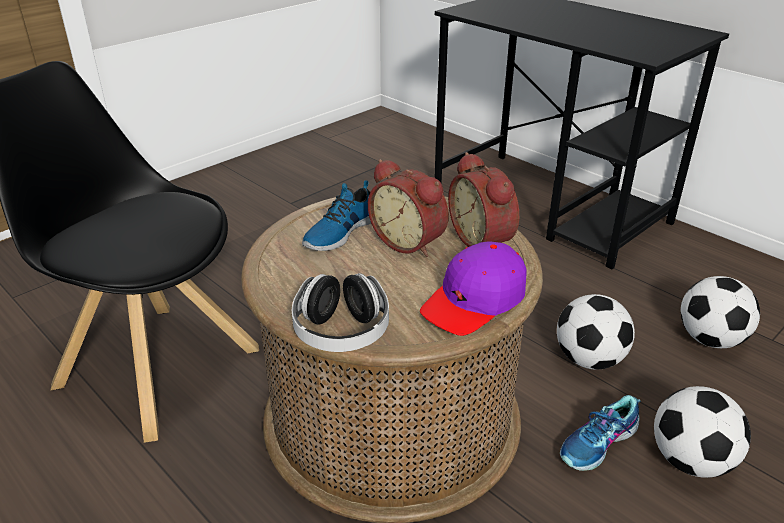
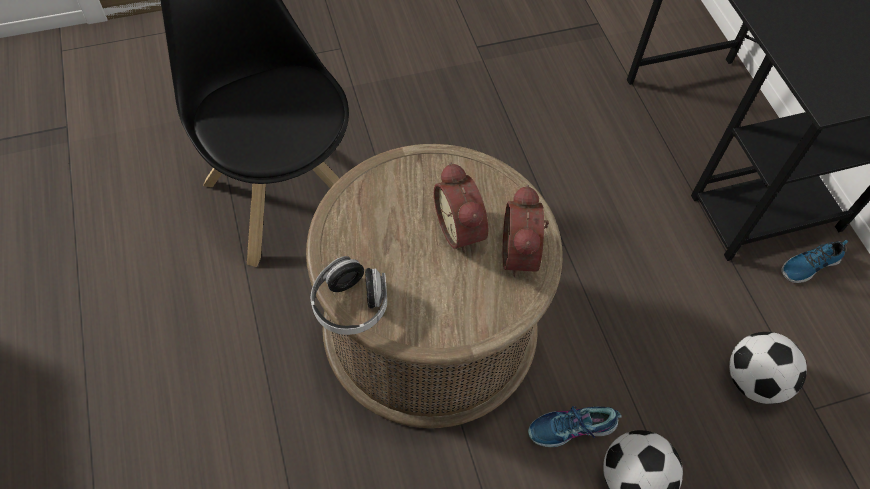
camera: 25 degrees right, 25 degrees up
shoe [302,180,371,251] -> shoe moved to [781,240,848,283]
purple cap [420,242,527,336] -> none
football [557,294,635,370] -> none

